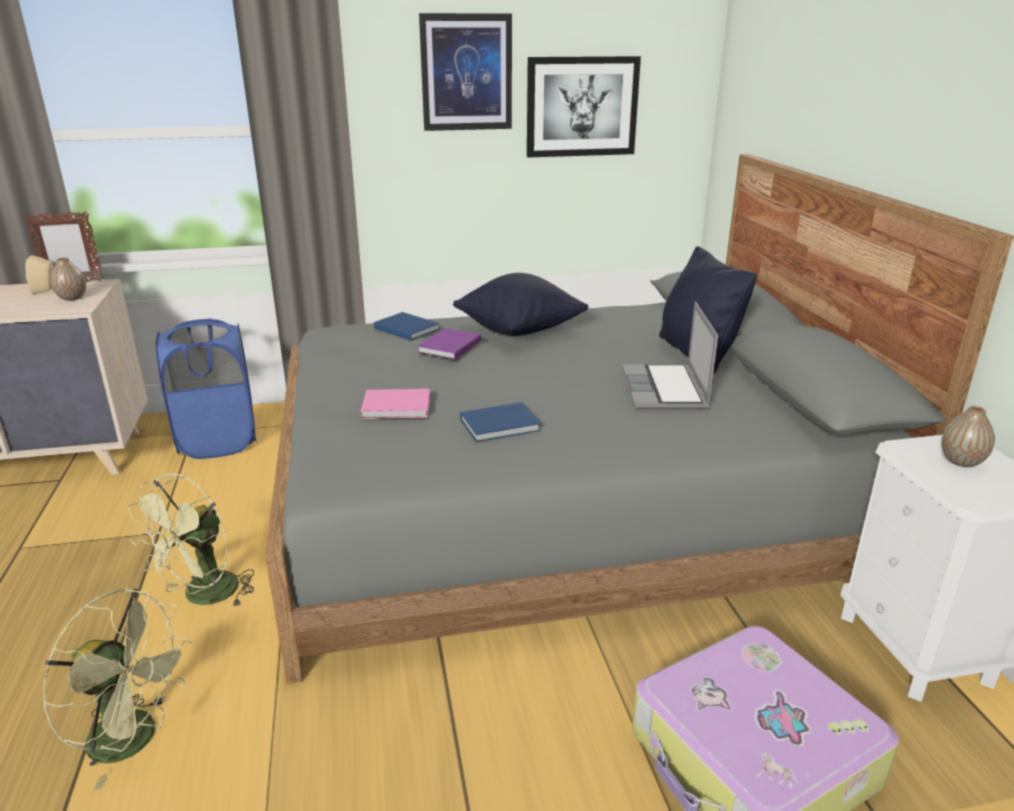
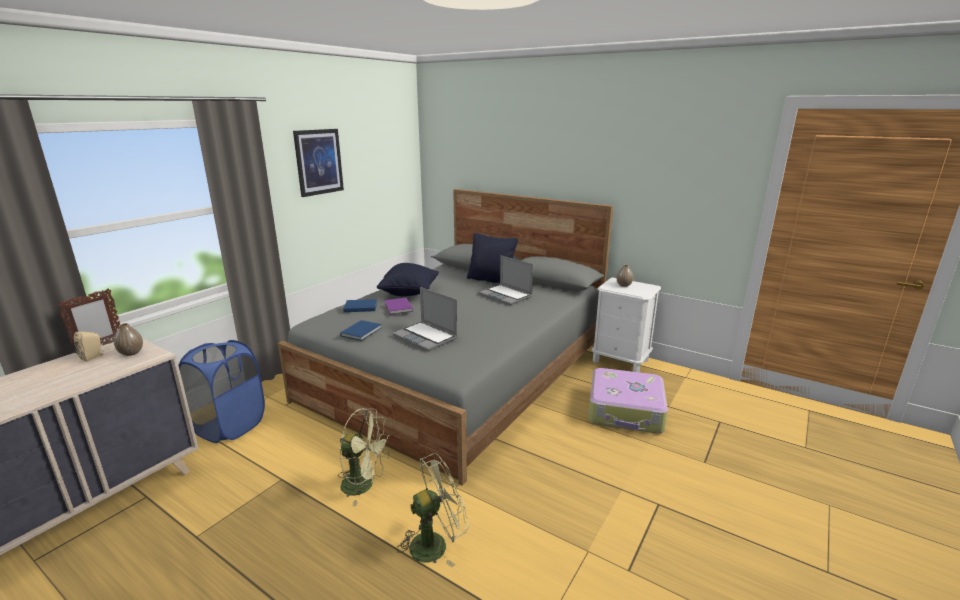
camera: 45 degrees left, 5 degrees down
green fan [128,473,255,608] -> green fan turned 60 degrees counterclockwise [338,408,390,506]
pink book [361,389,430,419] -> laptop [393,287,458,351]
blue book [460,402,541,442] -> blue book moved to [340,320,381,341]
picture [527,56,641,157] -> none

